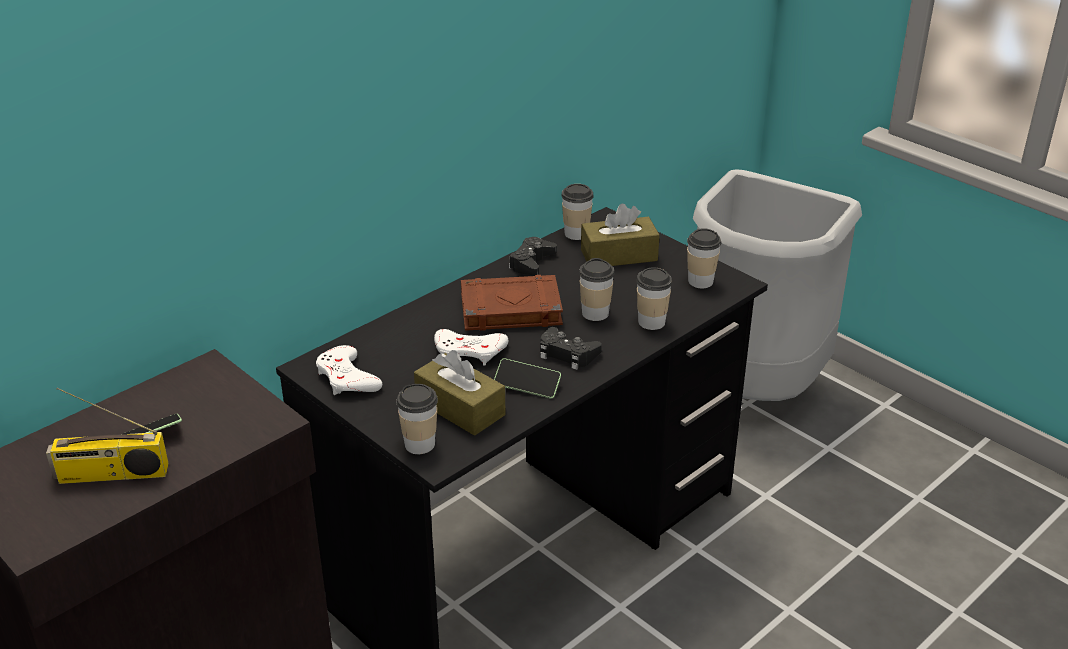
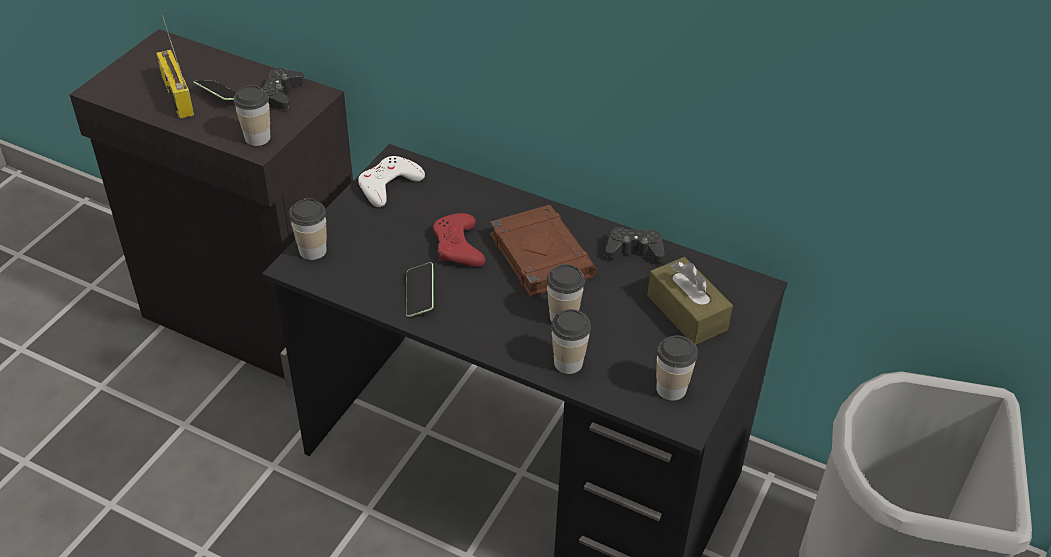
camera: 70 degrees right, 10 degrees up
brown tissue box [414,350,506,436] -> none
white game controller [434,329,508,366] -> red game controller [433,213,485,267]
black game controller [540,327,602,370] -> black game controller moved to [262,68,305,110]
cup [561,184,594,240] -> cup moved to [233,85,270,146]

